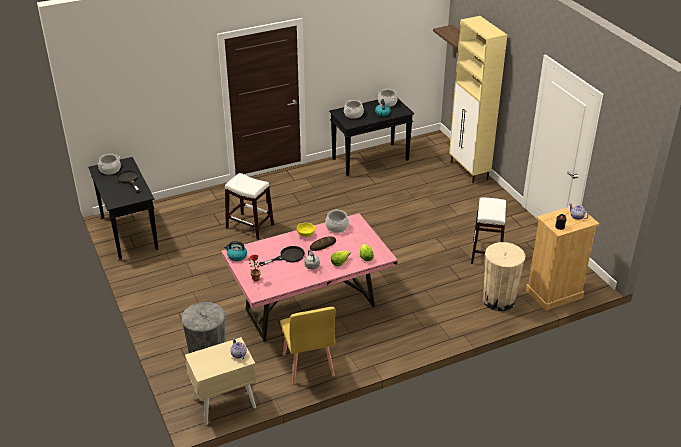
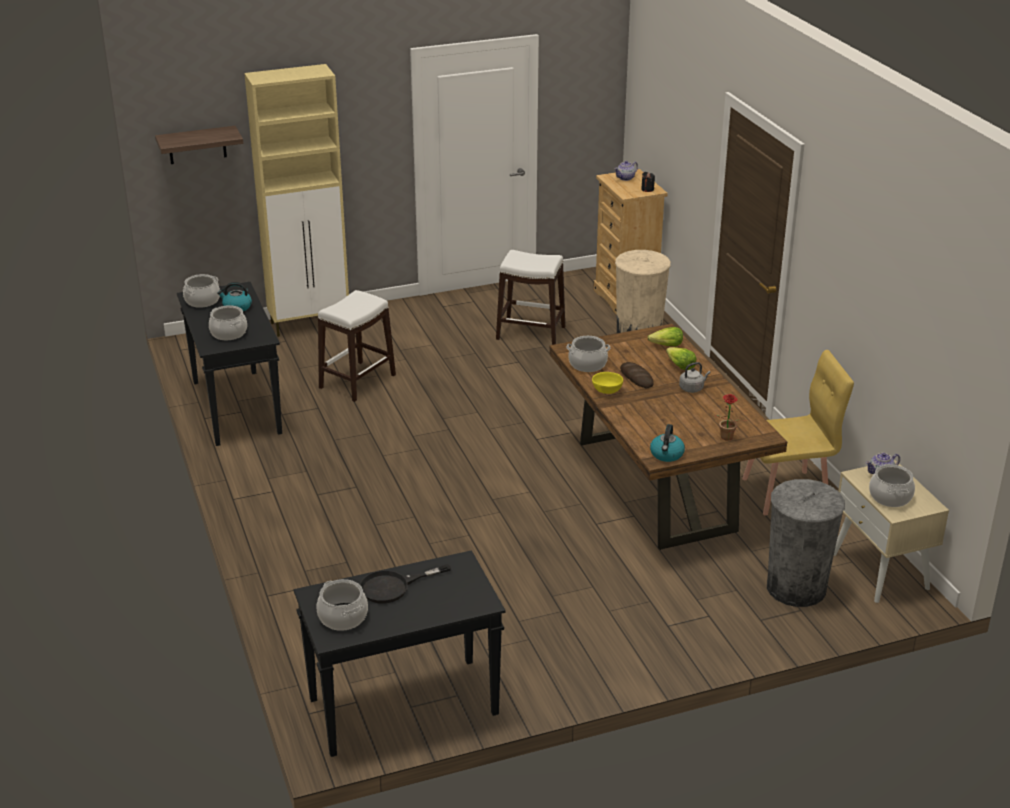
camera: 85 degrees left, 5 degrees down
pink dining table [221,213,398,342] -> brown dining table [550,324,787,550]
white stool [225,173,274,240] -> white stool moved to [318,290,396,402]
black frying pan [259,246,305,266] -> none
none -> cooking pot [869,464,915,507]

